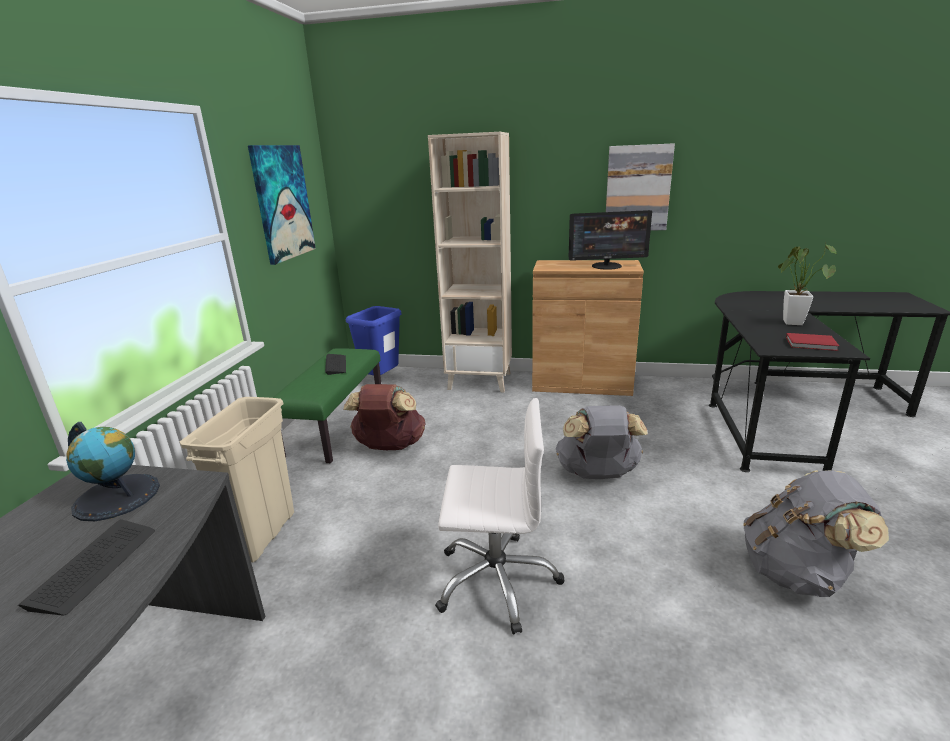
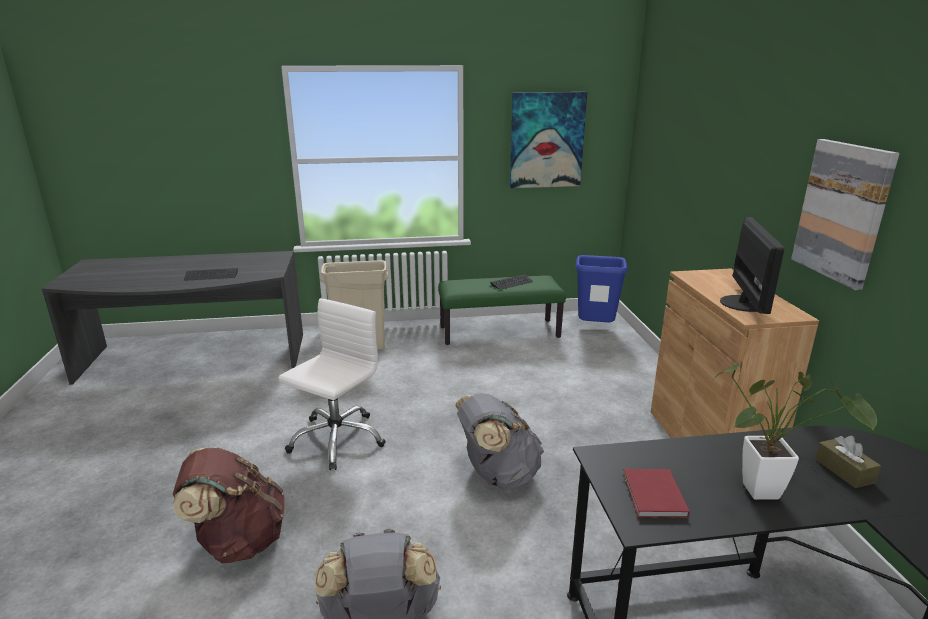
camera: 70 degrees right, 0 degrees up
globe [66,422,160,521] -> none
brown backpack [343,384,426,450] -> brown backpack moved to [173,447,285,563]
beige bookcase [428,132,512,392] -> none
white office chair [435,398,565,635] -> white office chair turned 135 degrees counterclockwise [278,298,386,470]
monitor [568,210,652,270] -> monitor turned 150 degrees counterclockwise [720,217,784,314]
none -> brown tissue box [815,436,881,488]

